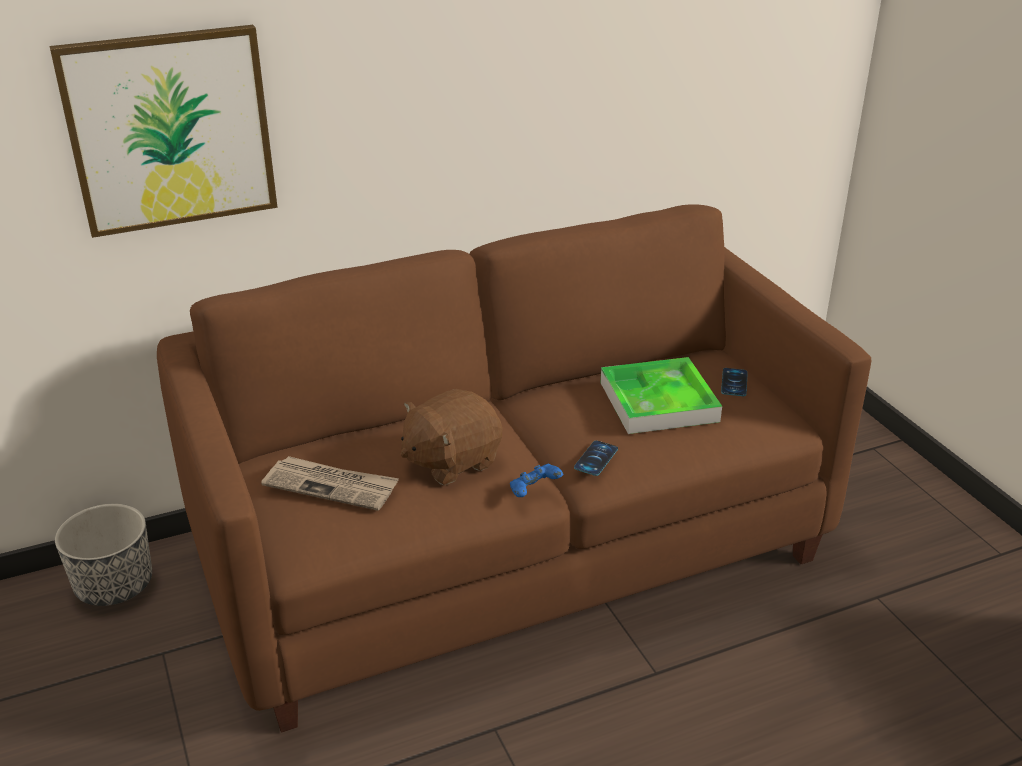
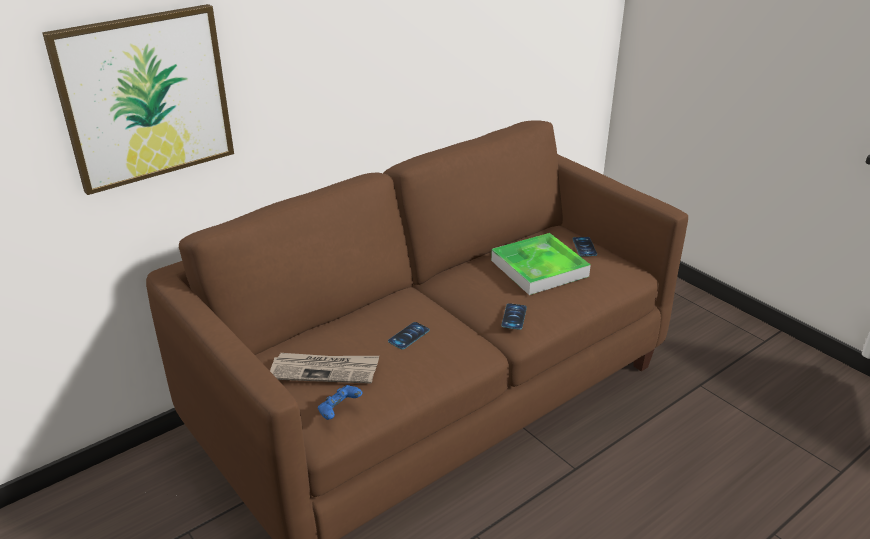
camera: 15 degrees left, 0 degrees up
planter [55,504,152,606] -> none
brown plush toy [401,389,502,485] -> phone [388,322,430,349]
blue game controller [510,464,563,497] -> blue game controller moved to [318,385,363,420]

